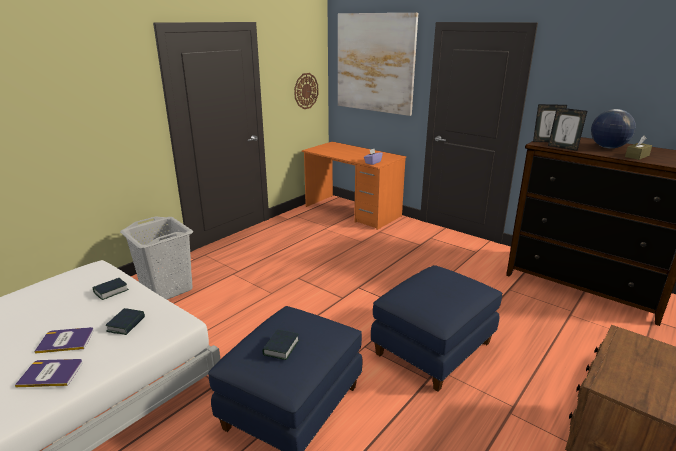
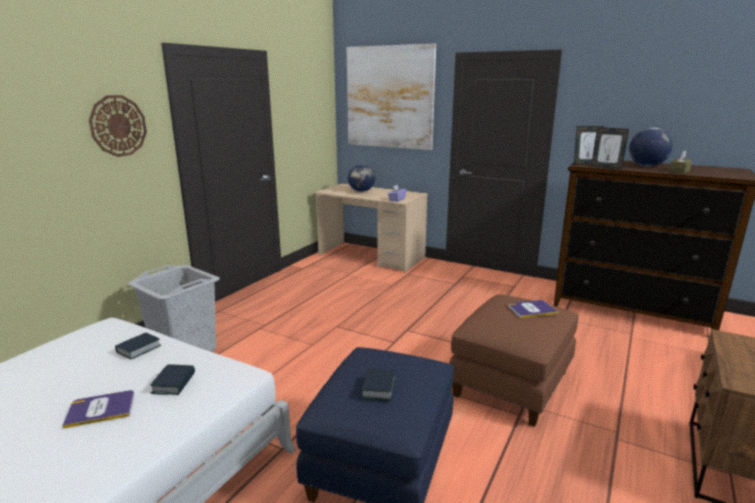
camera: 10 degrees left, 5 degrees down
book [15,359,83,387] -> book moved to [508,300,558,318]
wall clock [294,73,318,109] -> wall clock moved to [89,95,147,157]
orange desk [302,142,406,230] -> beige desk [314,184,428,272]
blue ottoman [371,265,502,392] -> brown ottoman [449,294,579,427]
none -> globe [348,164,375,192]

